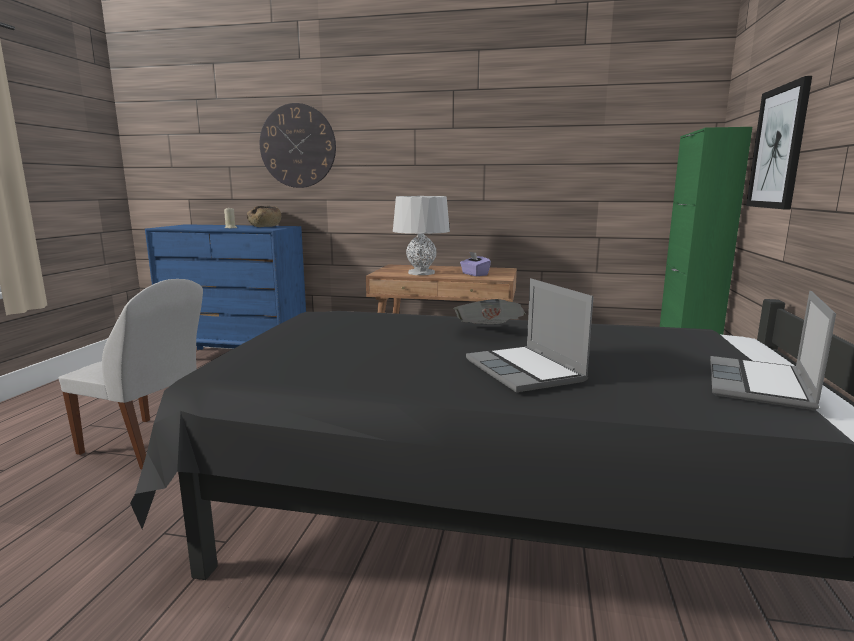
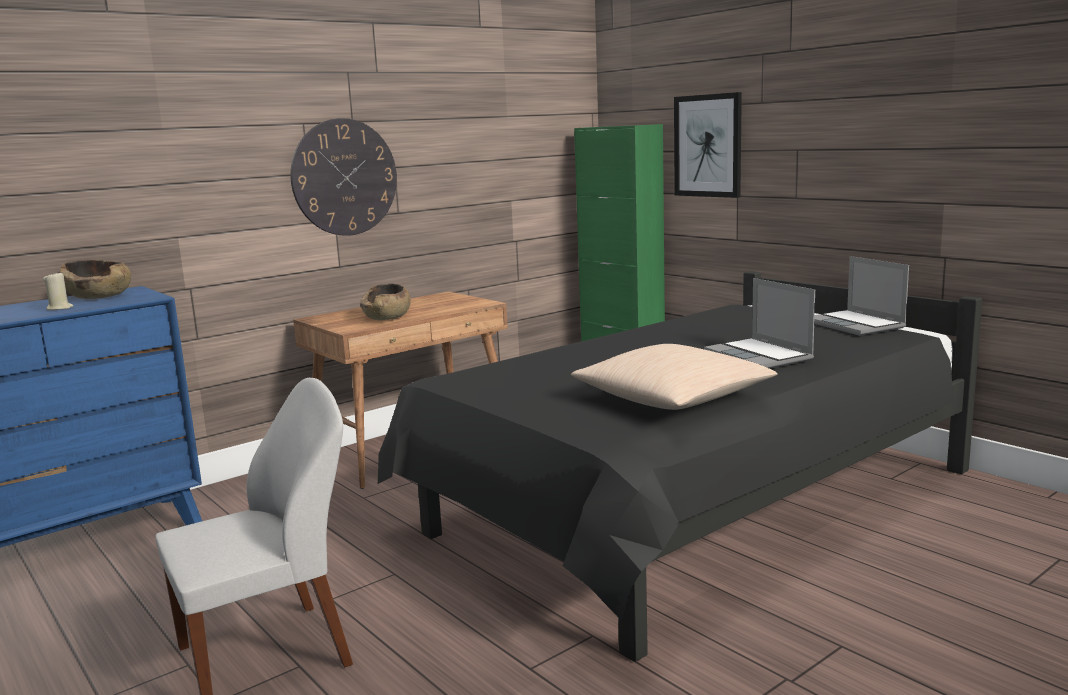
camera: 50 degrees left, 0 degrees up
wall clock [260,103,336,188] -> wall clock moved to [290,118,397,236]
grey table lamp [393,196,450,275] -> brown bowl [360,283,411,320]
newspaper [453,299,526,324] -> none
purple tissue box [460,252,491,276] -> none
laptop [466,278,594,393] -> laptop turned 45 degrees clockwise [704,278,815,369]
none -> beige pillow [571,344,778,410]

